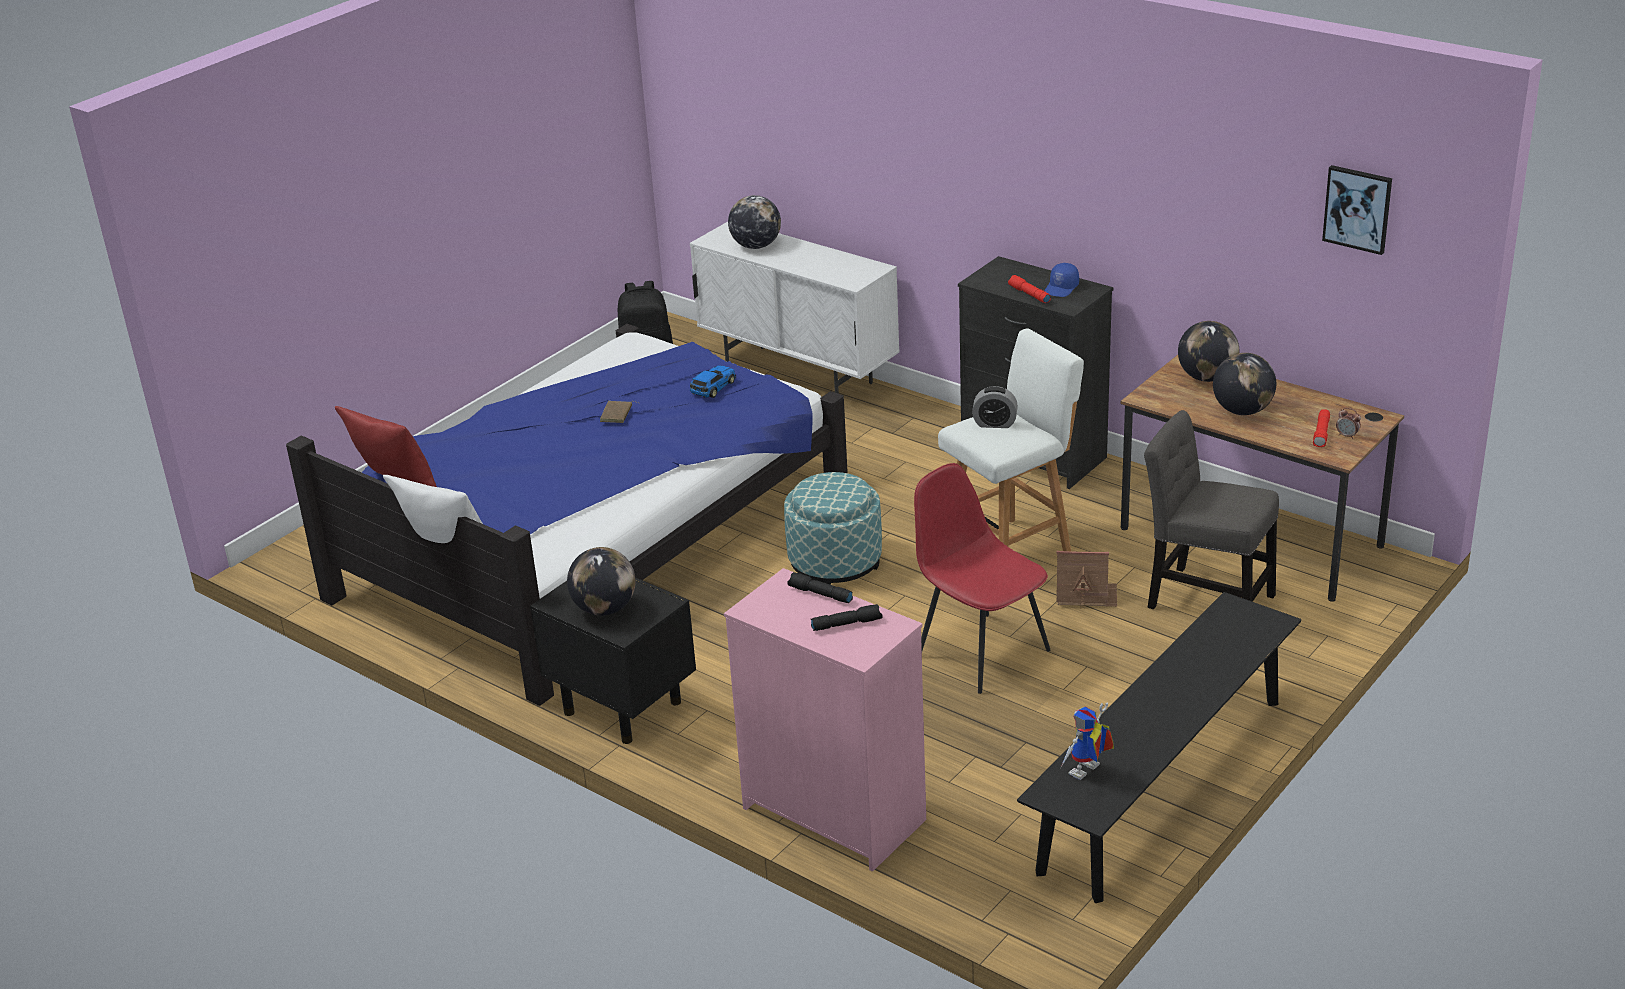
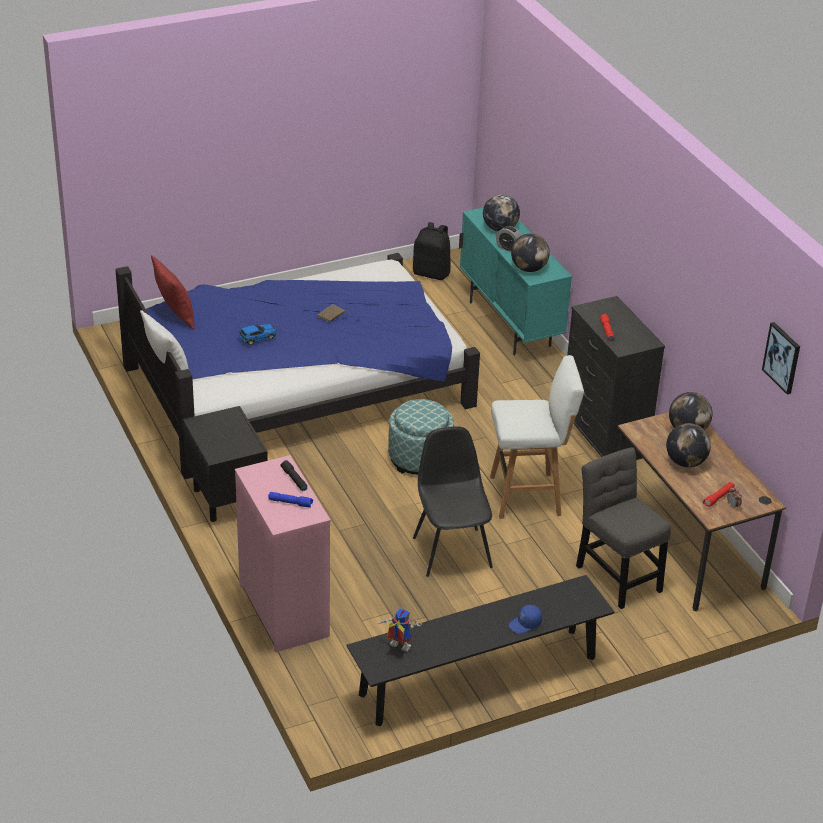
camera: 25 degrees right, 5 degrees up
globe [567,547,636,616] -> globe moved to [511,233,550,272]
white cabinet [690,222,900,394] -> turquoise cabinet [459,207,572,355]
toy car [690,365,736,398] -> toy car moved to [239,324,276,345]
black flashlight [811,604,883,631] -> blue flashlight [268,492,313,508]
red chair [914,463,1050,694] -> black chair [413,426,493,577]
alarm clock [972,386,1018,428] -> alarm clock moved to [496,226,522,253]
blue cap [1045,263,1079,297] -> blue cap moved to [509,605,542,634]
toy house [1056,551,1117,607] -> none
toy robot [1061,703,1114,780] -> toy robot turned 45 degrees clockwise [379,608,422,652]

